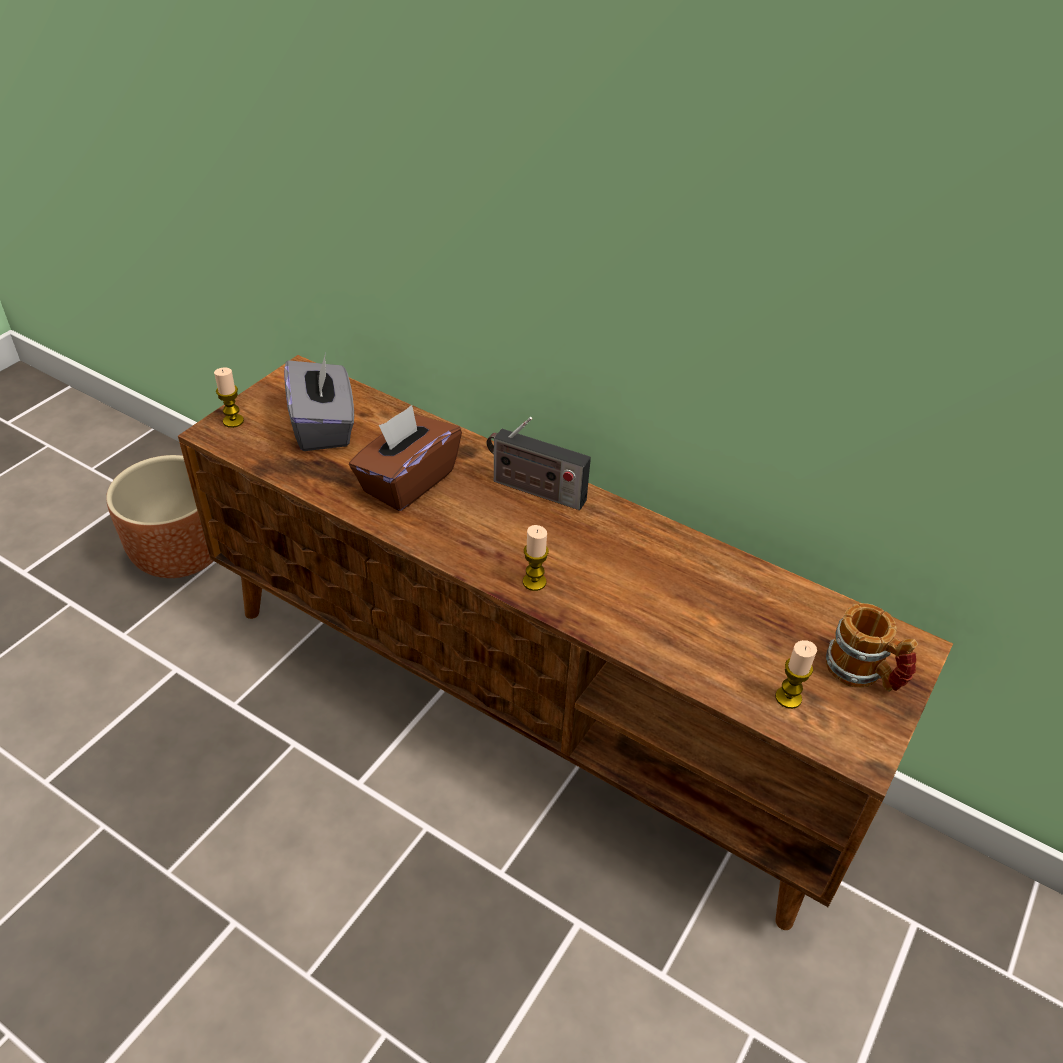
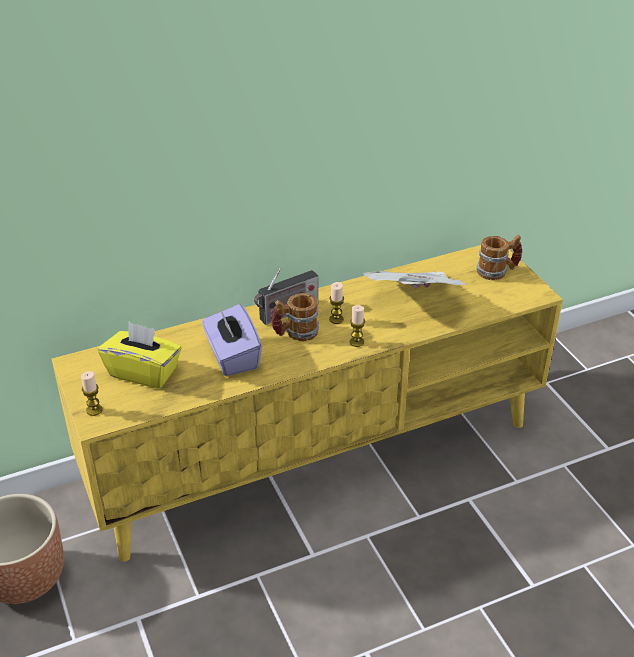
camera: 55 degrees left, 5 degrees down
brown tv stand [178,355,953,930] -> yellow tv stand [52,245,563,562]
grey tissue box [284,353,354,451] -> yellow tissue box [98,321,182,389]
brown tissue box [349,405,462,511] -> purple tissue box [202,304,262,376]
candle [775,640,817,709] -> candle moved to [329,282,344,324]
none -> mug [272,293,319,341]
none -> newspaper [363,271,470,288]

